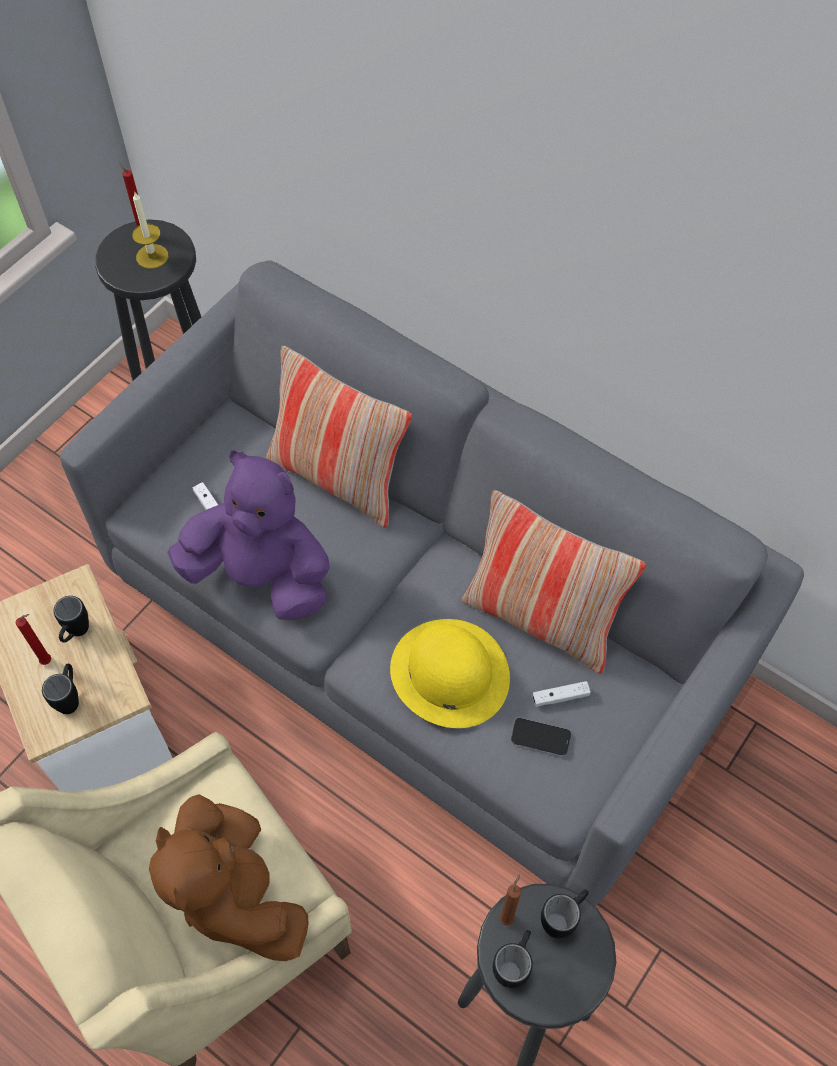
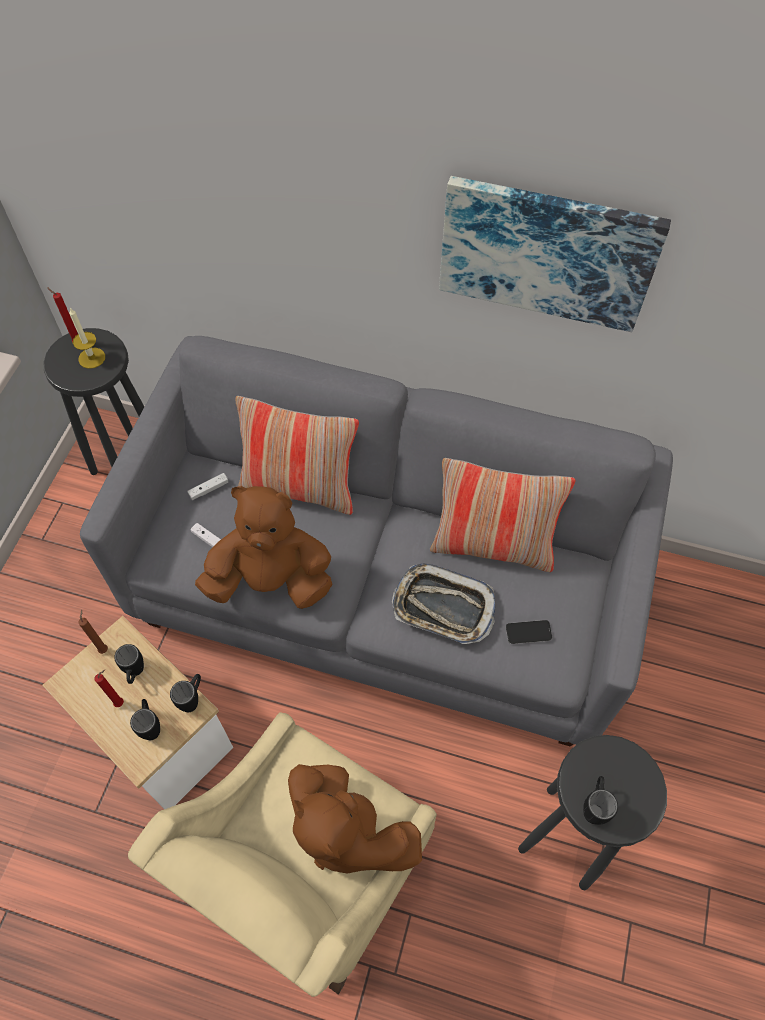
camera: 20 degrees left, 0 degrees up
purple plush toy [167,450,330,620] -> brown plush toy [195,486,333,609]
yellow hat [390,619,510,728] -> tray [392,563,495,644]
brown candle [499,874,521,925] -> brown candle moved to [78,610,108,654]
white game controller [532,681,591,707] -> white game controller moved to [187,473,228,500]
black mug [541,889,589,938] -> black mug moved to [170,674,201,712]
none -> picture [439,176,671,332]

